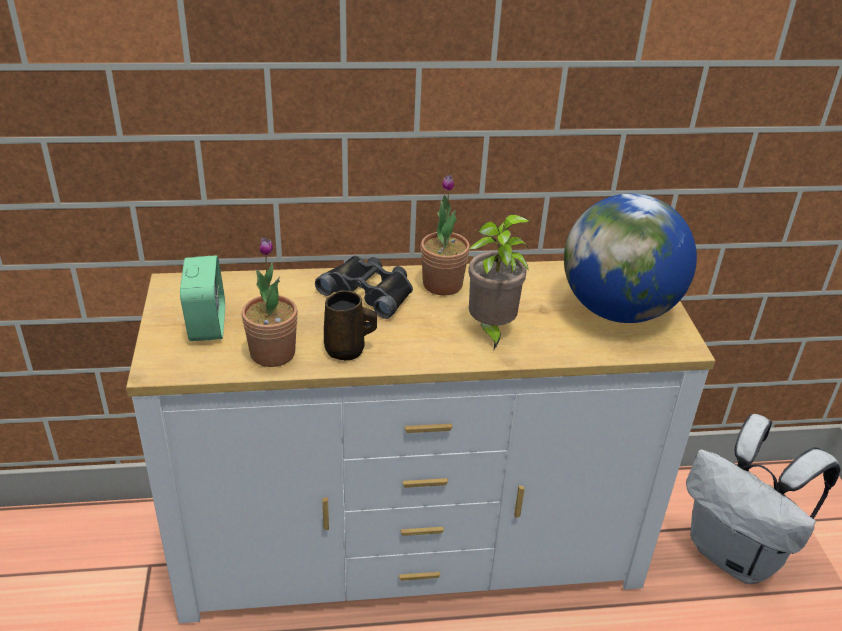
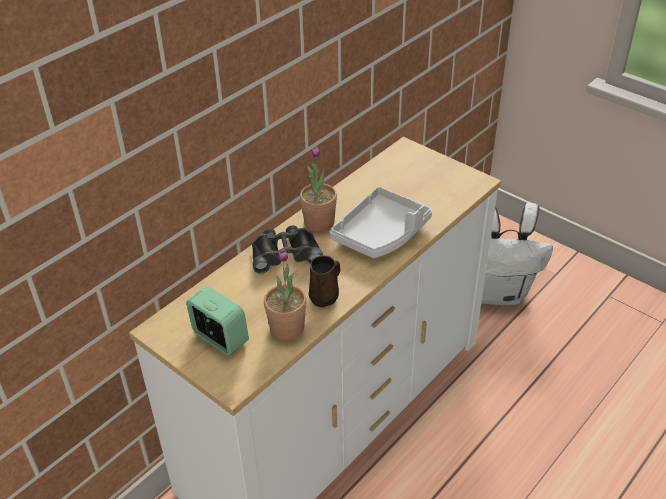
camera: 40 degrees left, 5 degrees up
potted plant [468,214,529,350] -> grey tray [330,187,432,258]
globe [564,193,697,323] -> none

